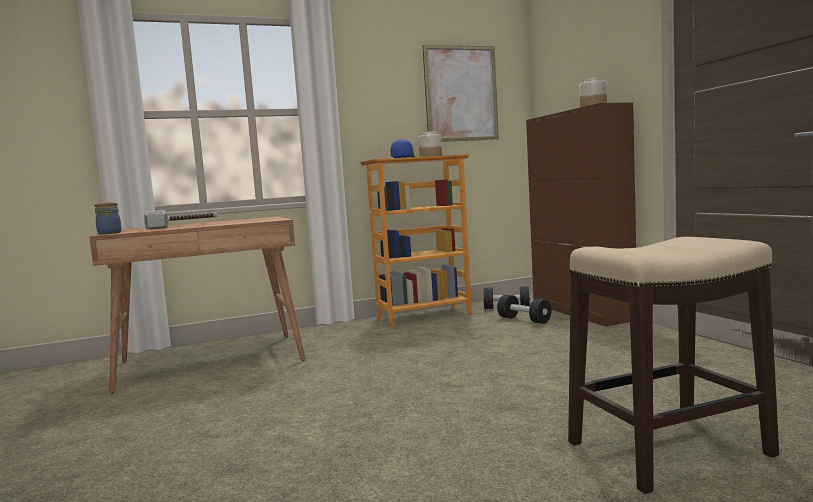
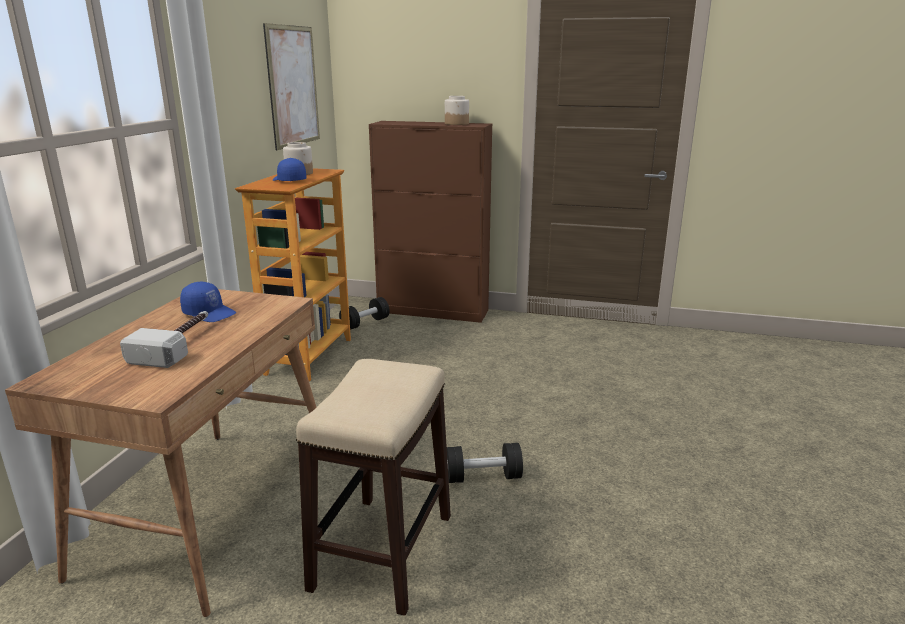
camera: 55 degrees left, 15 degrees up
jar [94,202,121,235] -> none
black dumbbell [497,295,552,324] -> black dumbbell moved to [447,443,523,483]
stool [568,237,779,494] -> stool moved to [296,359,451,616]
none -> blue cap [180,282,236,322]

